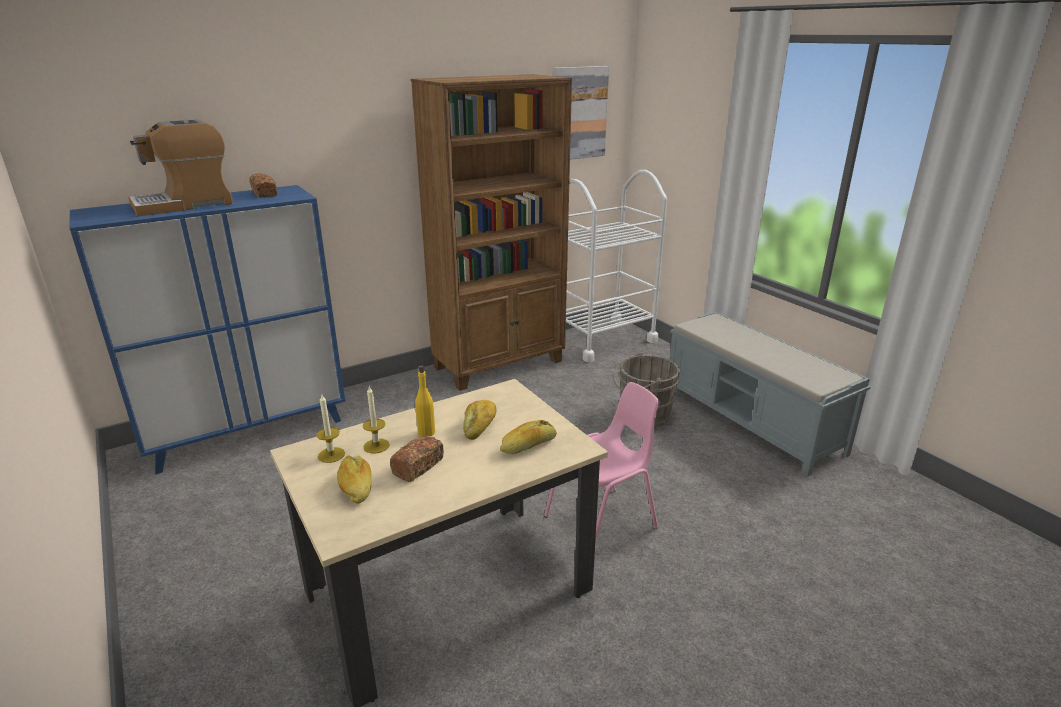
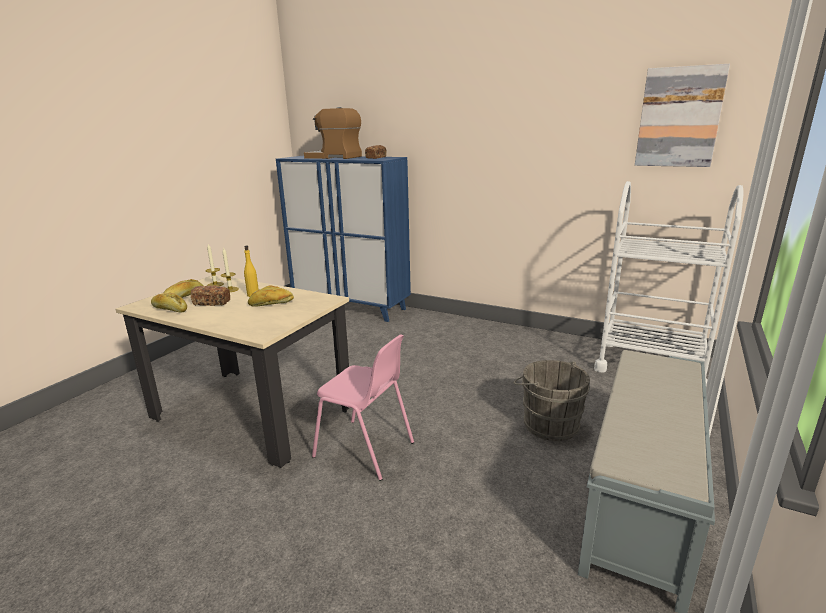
camera: 60 degrees right, 5 degrees down
brown bookcase [411,74,572,391] -> none
bread [500,420,557,454] -> bread moved to [151,293,187,312]

